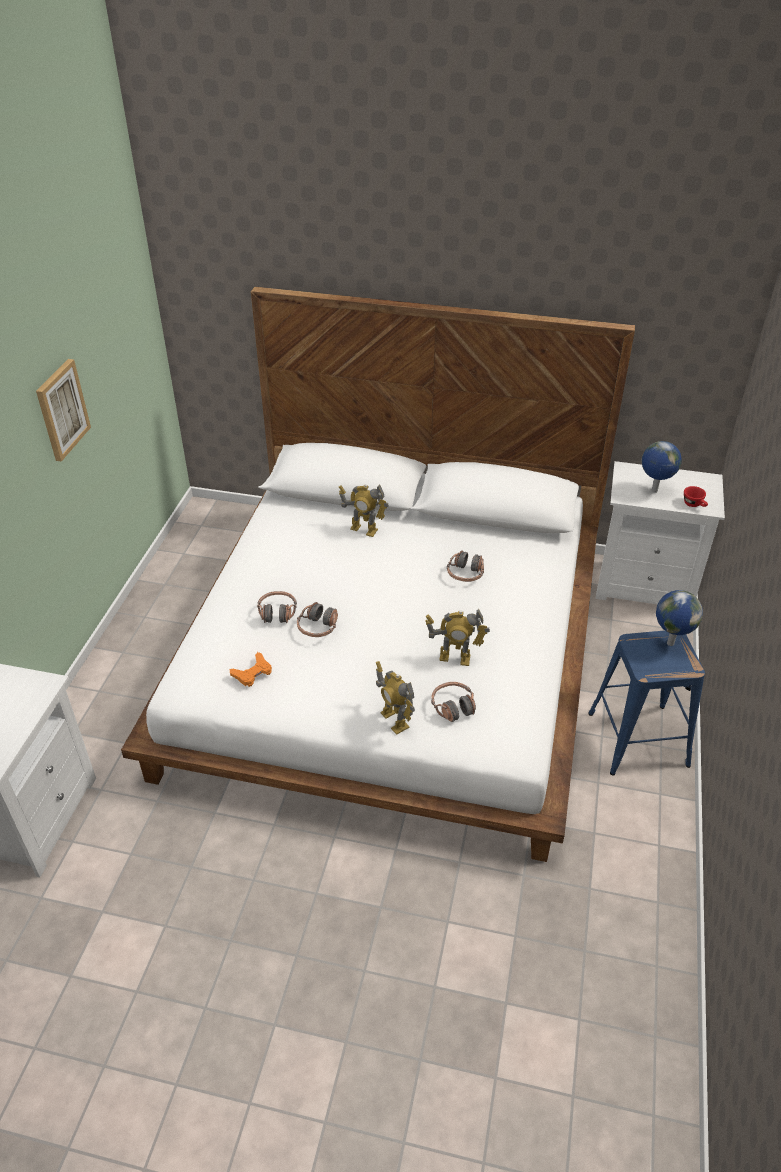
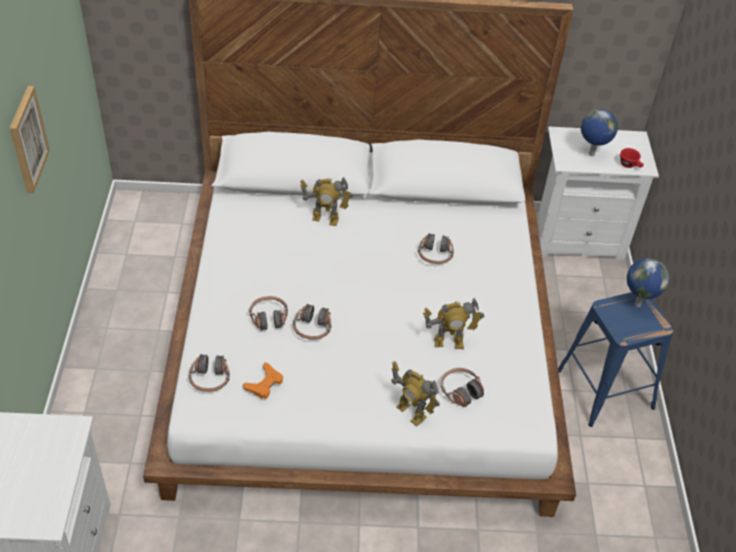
camera: 15 degrees left, 5 degrees up
none -> headphones [188,354,230,392]

